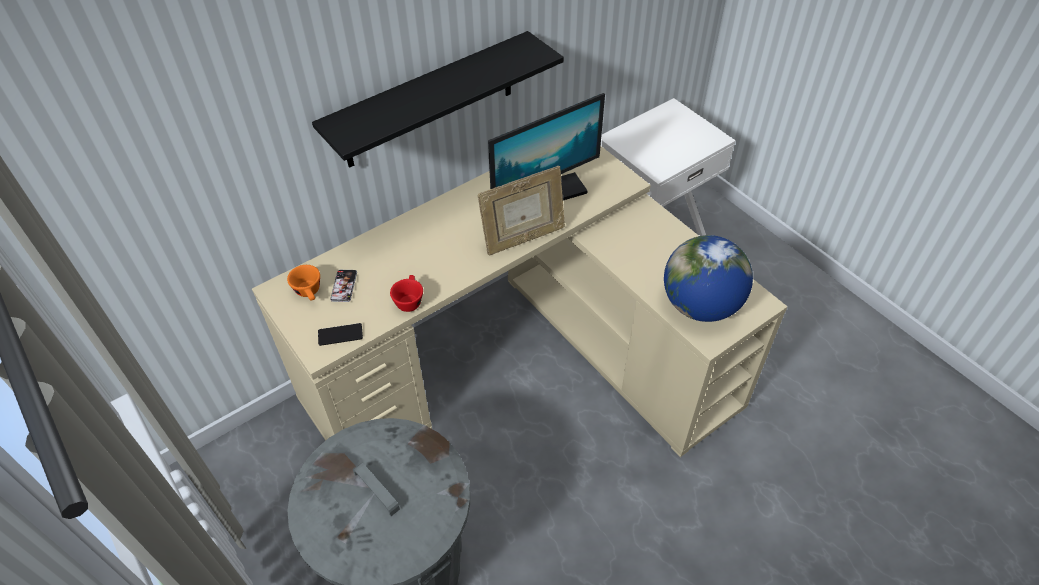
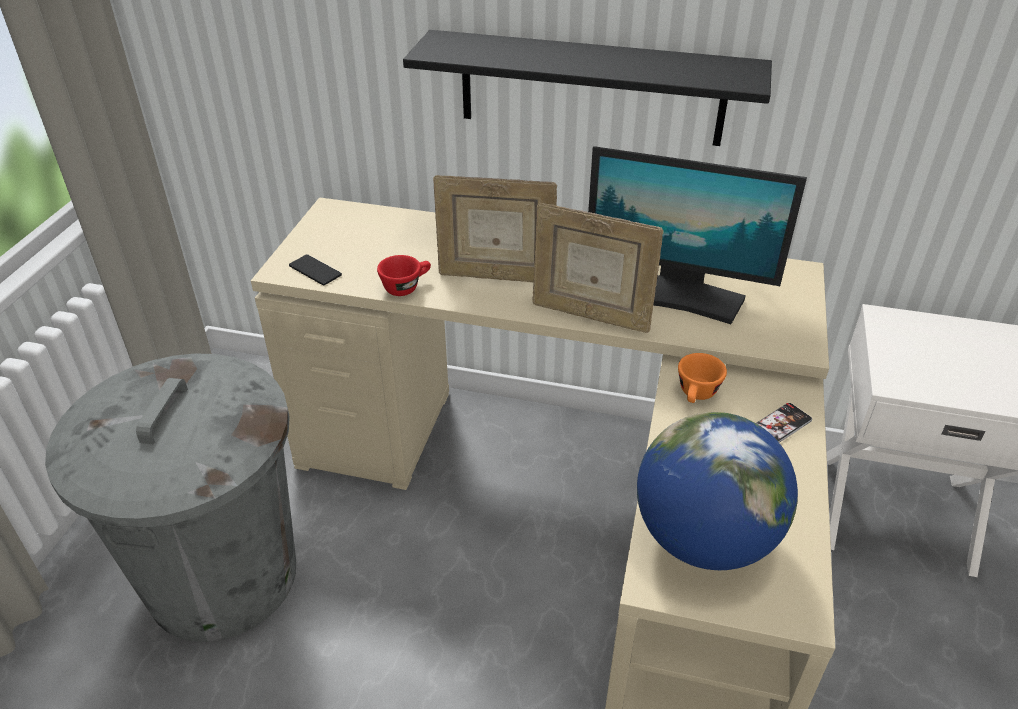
camera: 50 degrees right, 10 degrees down
orange cup [287,265,320,301] -> orange cup moved to [678,353,727,403]
phone [330,270,357,302] -> phone moved to [756,403,812,443]
none -> picture frame [433,175,557,282]

